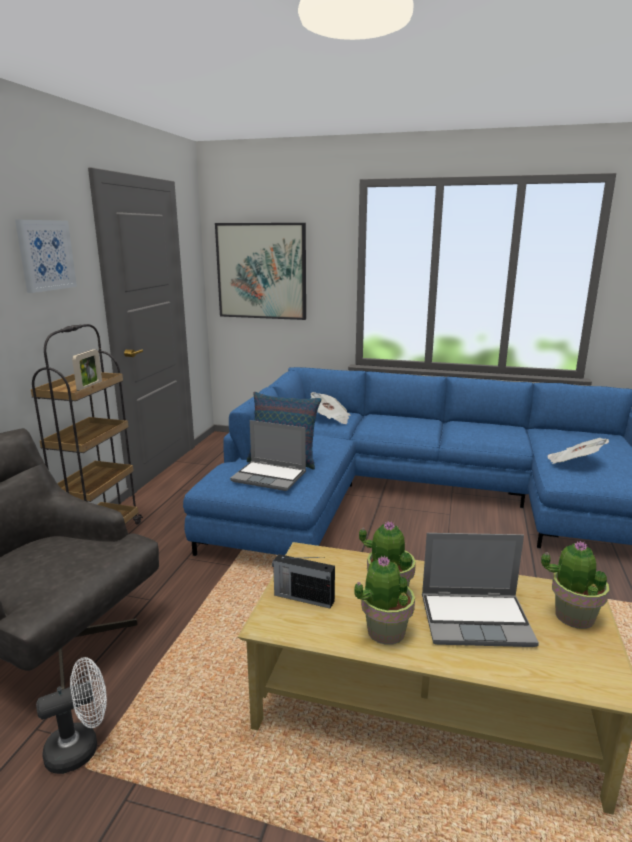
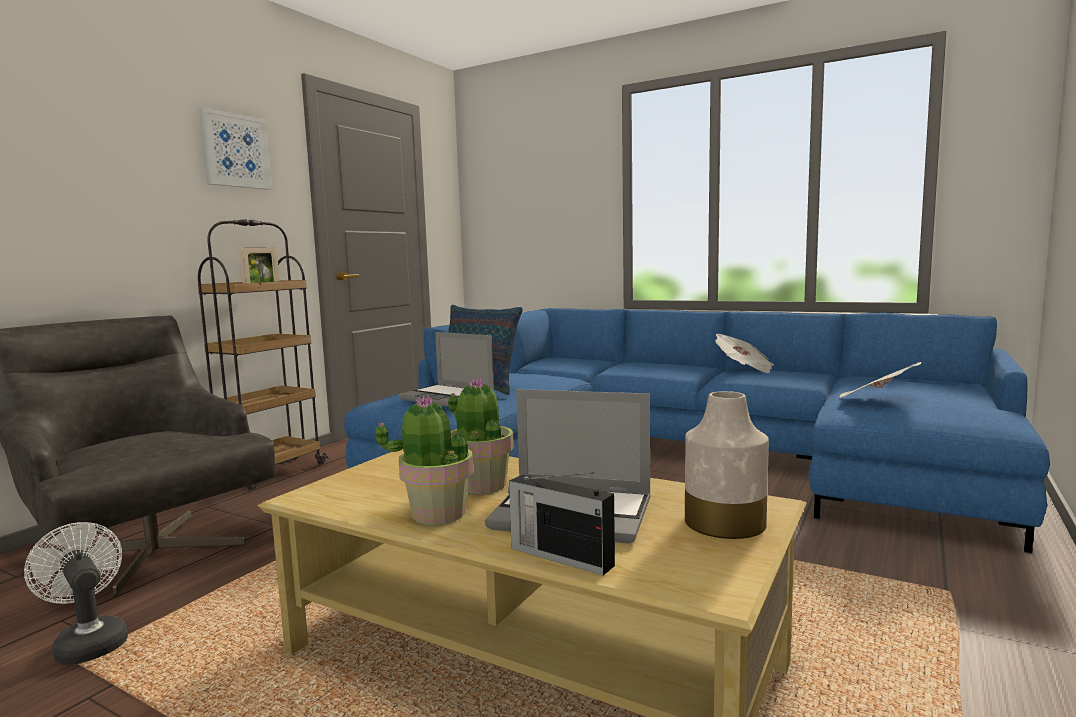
camera: 15 degrees right, 10 degrees down
white fan [36,657,107,774] -> white fan turned 120 degrees counterclockwise [24,522,128,665]
picture [215,223,306,320] -> none
radio [272,554,335,609] -> radio moved to [508,473,615,576]
newspaper [311,392,351,424] -> newspaper moved to [715,334,774,373]
potted plant [541,540,609,629] -> beige vase [685,391,769,539]

